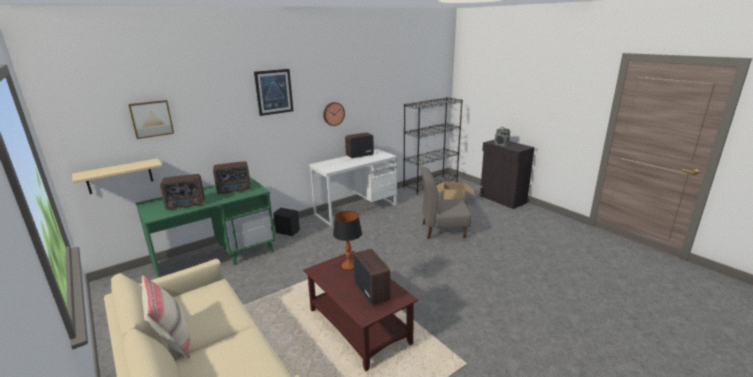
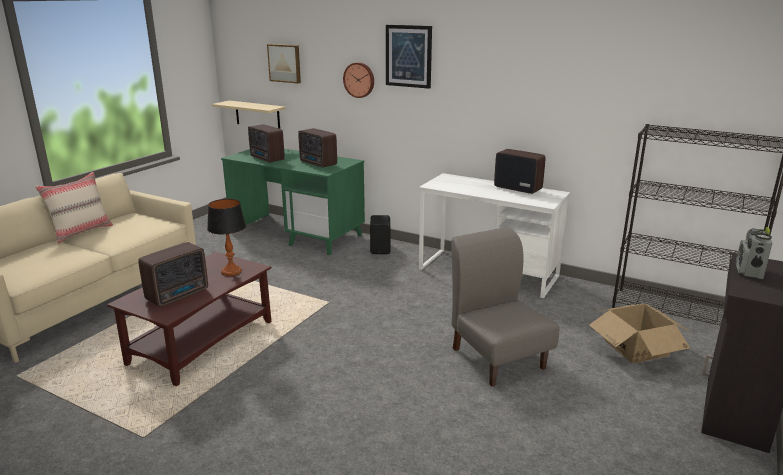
camera: 65 degrees right, 0 degrees up
wall clock [323,102,345,126] -> wall clock moved to [343,62,374,98]

